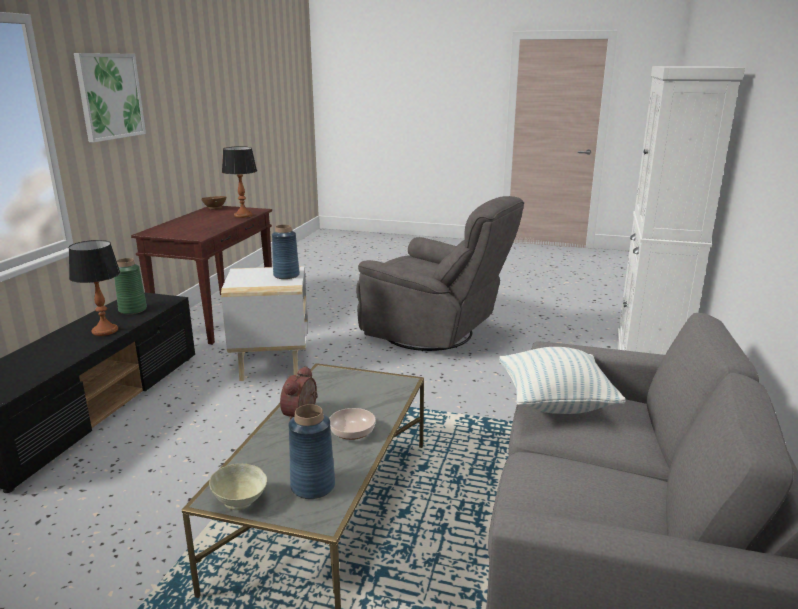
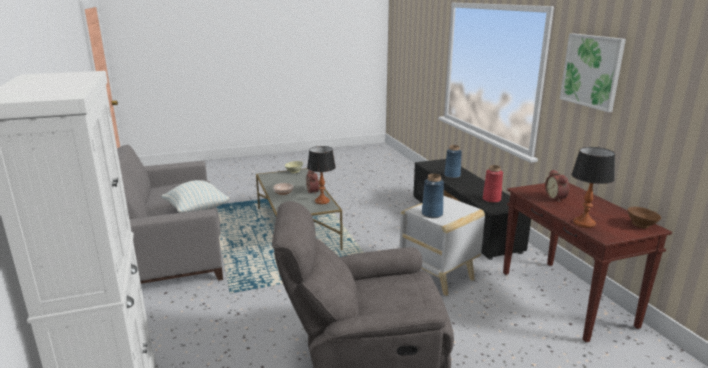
camera: 145 degrees right, 0 degrees up
table lamp [69,240,121,336] -> table lamp moved to [307,146,336,204]
green vase [114,258,147,314] -> red vase [483,165,503,203]
blue vase [288,404,335,499] -> blue vase moved to [444,145,462,178]
none -> alarm clock [545,169,569,202]

